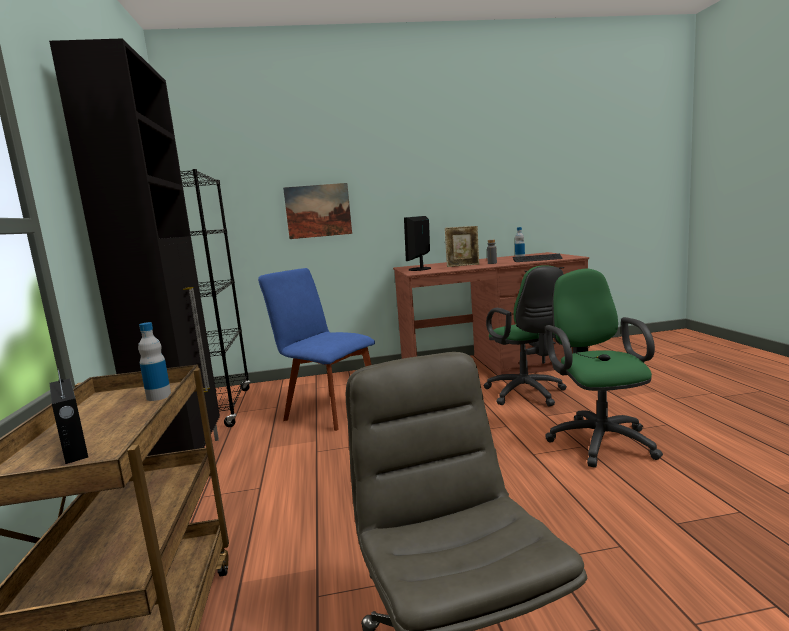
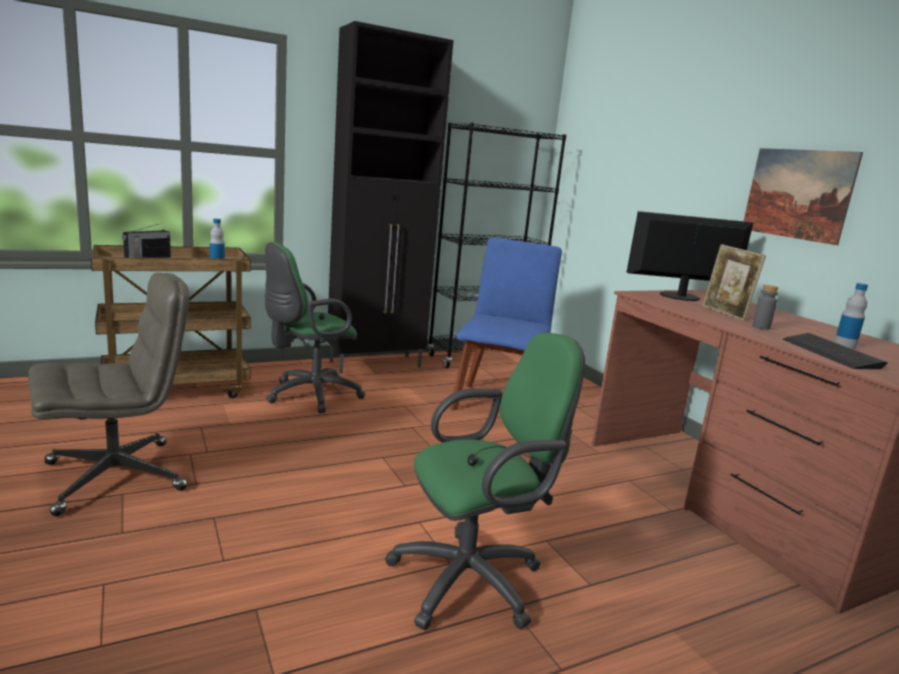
camera: 70 degrees right, 5 degrees up
picture [283,183,352,239] -> picture moved to [744,148,863,245]
green office chair [484,265,567,406] -> green office chair moved to [265,242,366,413]

